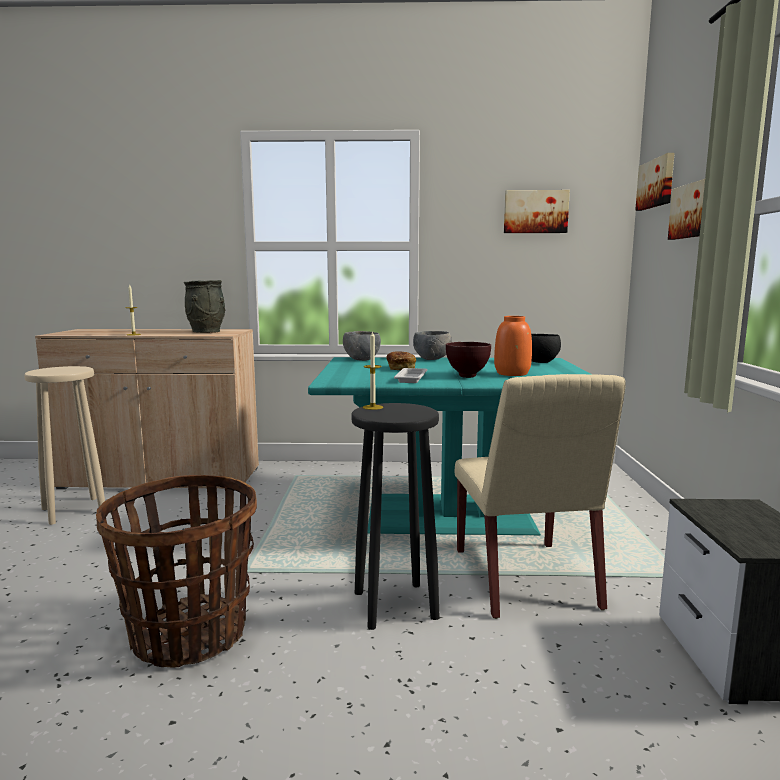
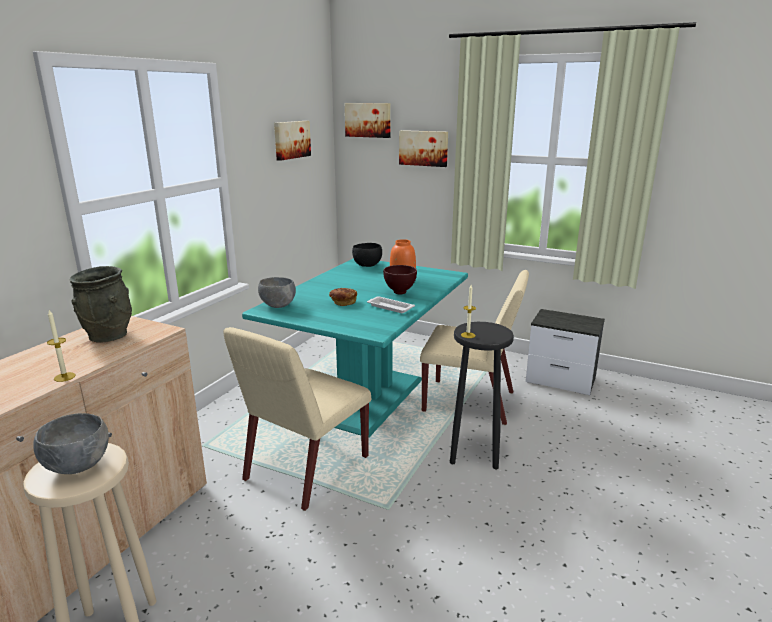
camera: 65 degrees left, 10 degrees up
basket [96,475,257,668] -> none
grey bowl [413,331,452,360] -> grey bowl moved to [33,413,109,474]
none -> beige chair [223,327,371,511]

